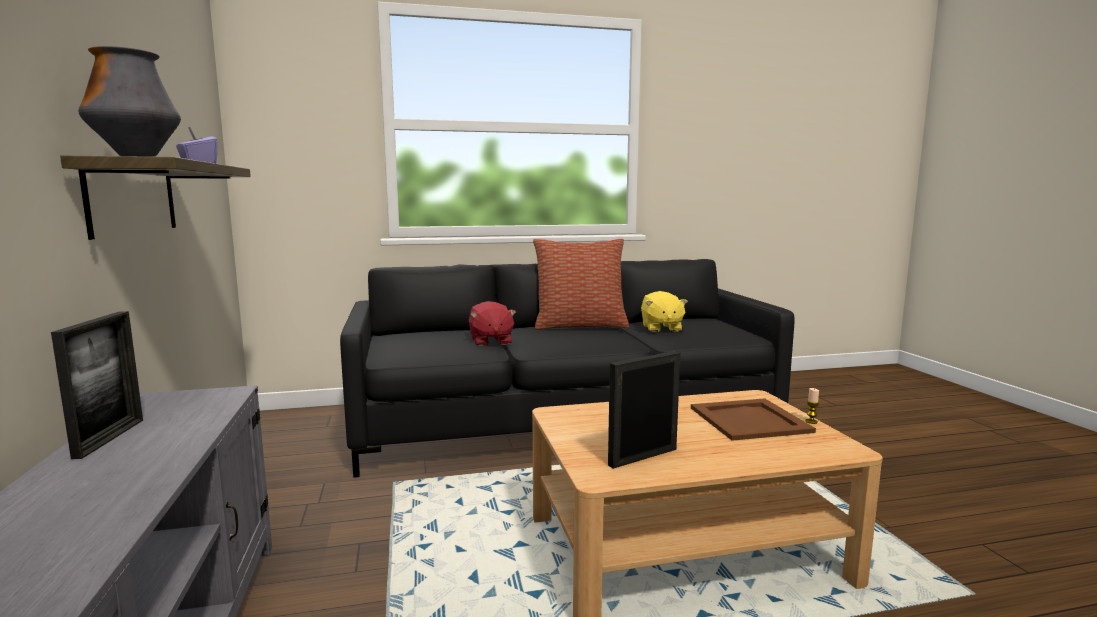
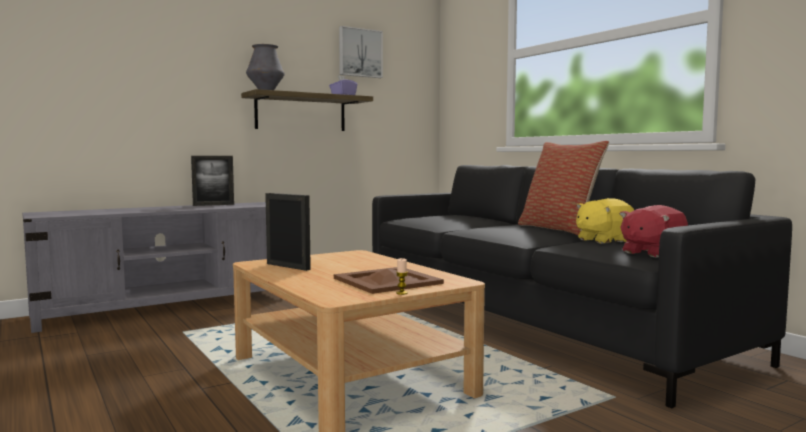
camera: 70 degrees right, 5 degrees down
red plush toy [469,301,516,346] -> red plush toy moved to [619,205,688,258]
none -> picture [339,26,383,78]

